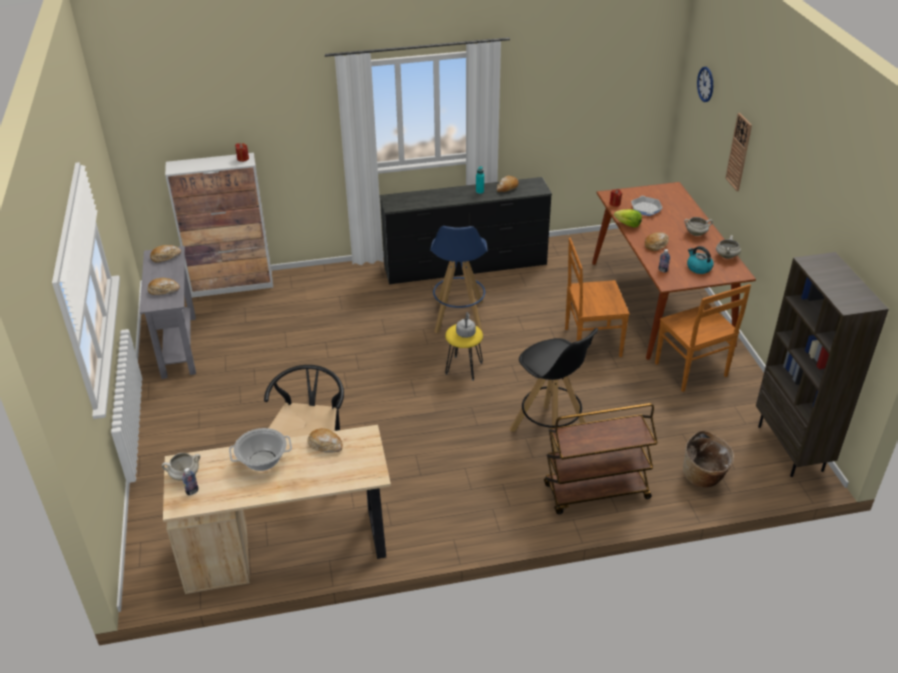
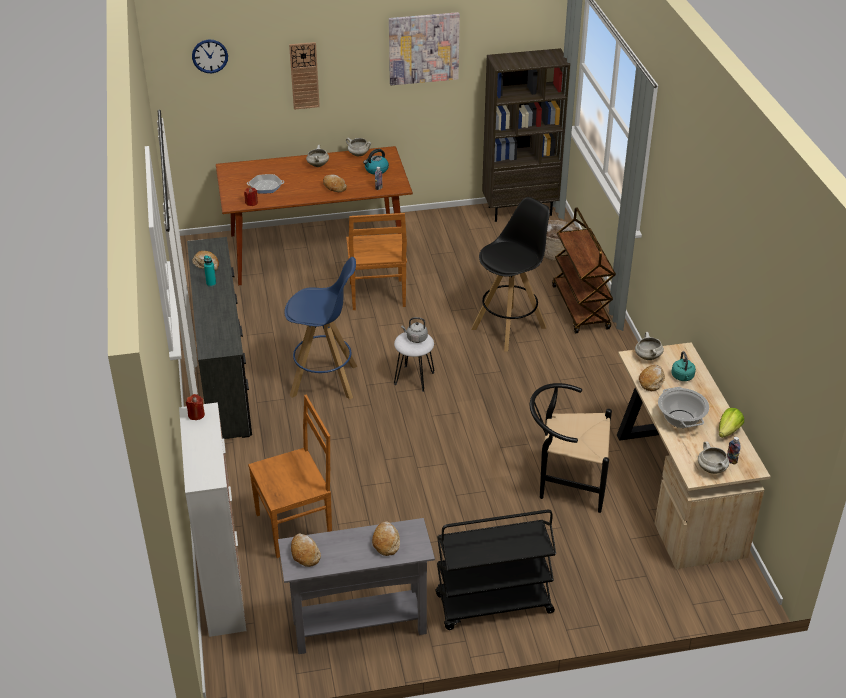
camera: 90 degrees left, 0 degrees up
yellow stool [445,324,483,381] -> white stool [394,332,434,392]
lettuce [614,209,642,228] -> lettuce moved to [719,408,744,438]
brown chair [655,284,751,392] -> brown chair moved to [248,395,332,558]
none -> picture [389,12,460,85]
none -> black cart [435,510,556,630]
none -> white cooking pot [635,332,664,360]
none -> turquoise kettle [671,351,696,381]

